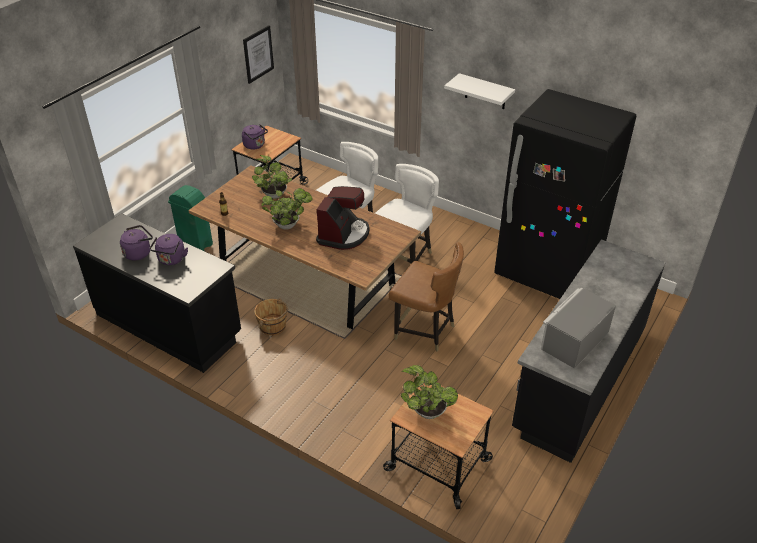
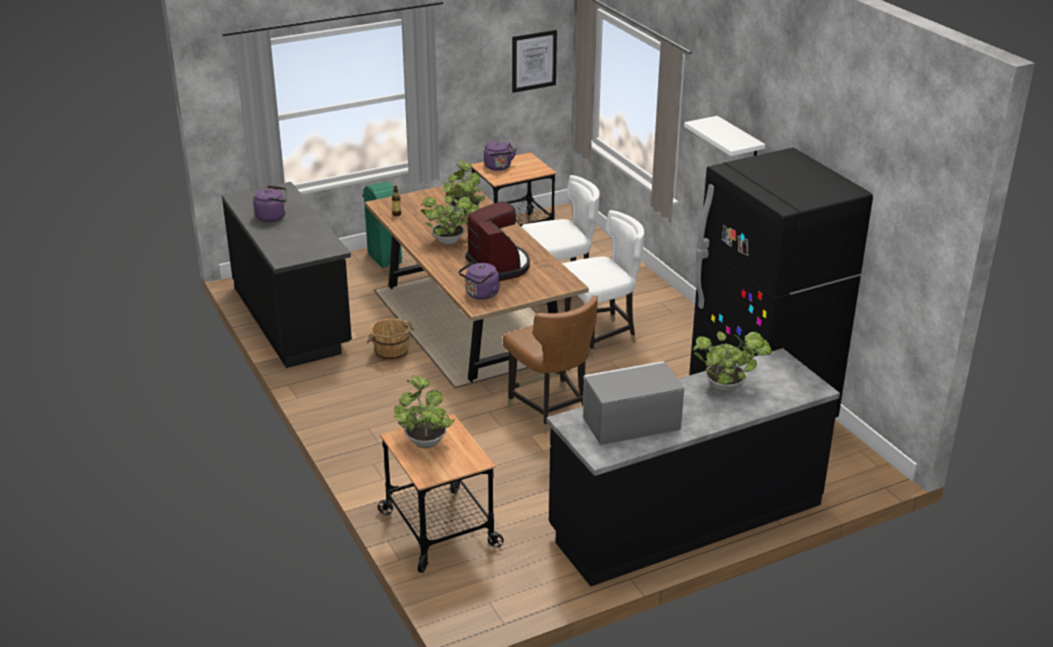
camera: 30 degrees right, 10 degrees down
purple kettle [150,234,188,265] -> purple kettle moved to [459,262,500,300]
coffee machine [316,186,370,250] -> coffee machine turned 75 degrees counterclockwise [466,201,530,282]
none -> potted plant [693,331,772,393]

